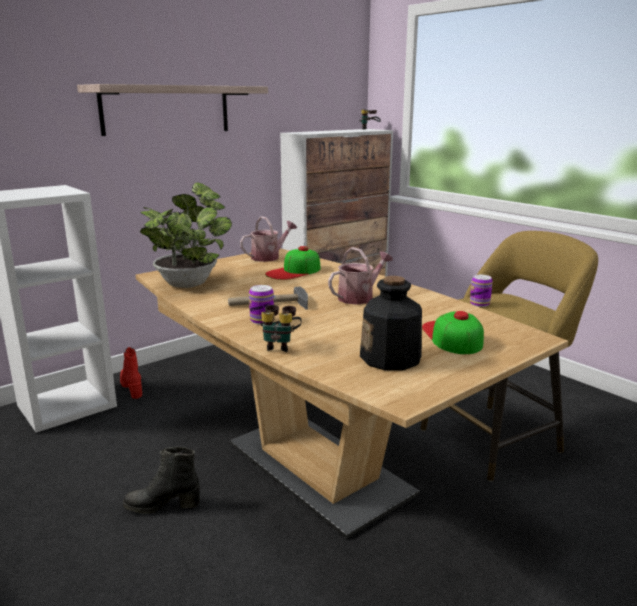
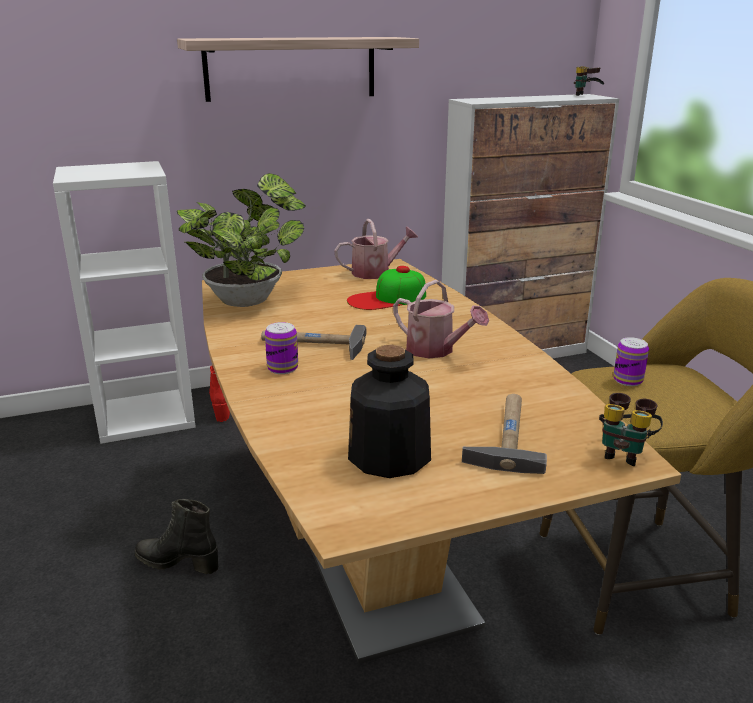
camera: 20 degrees right, 5 degrees up
binoculars [261,305,302,352] -> binoculars moved to [599,393,663,466]
watering can [328,247,393,305] -> watering can turned 60 degrees clockwise [393,280,489,358]
cap [422,311,484,354] -> hammer [462,394,547,474]

